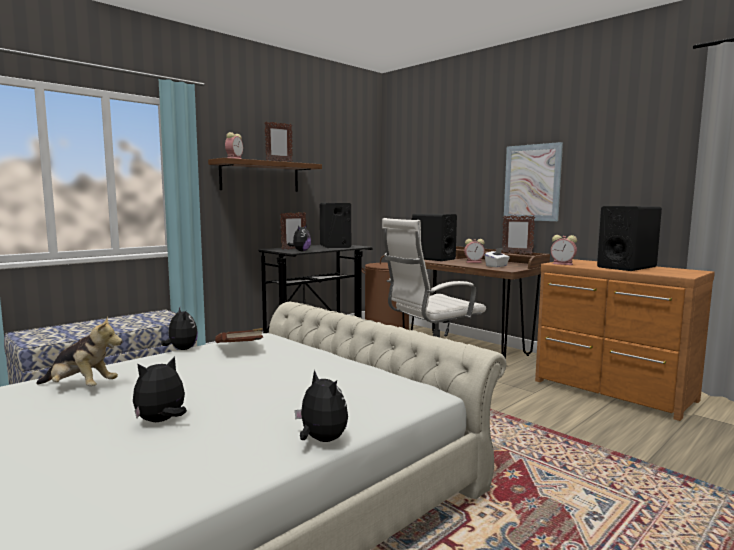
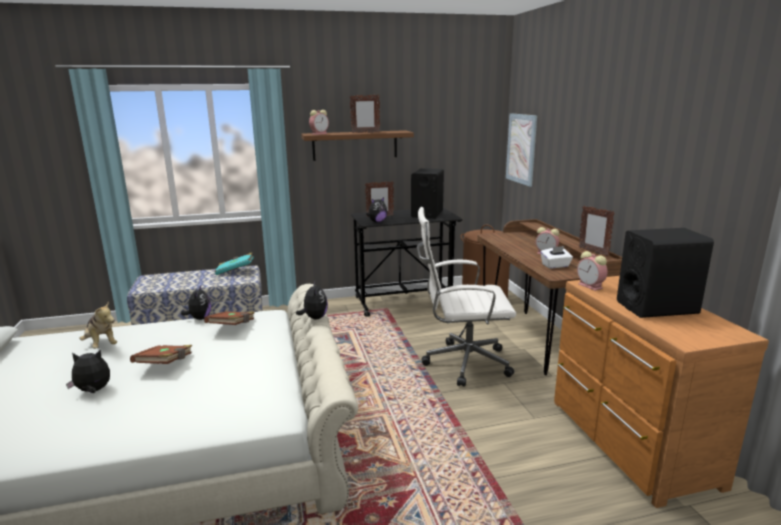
camera: 30 degrees right, 10 degrees up
plush toy [295,370,348,442] -> plush toy moved to [296,281,328,319]
black speaker [412,214,457,261] -> none
picture [504,142,563,221] -> picture moved to [506,113,537,187]
none -> brown book [130,345,192,364]
none -> turquoise book [215,253,254,275]

